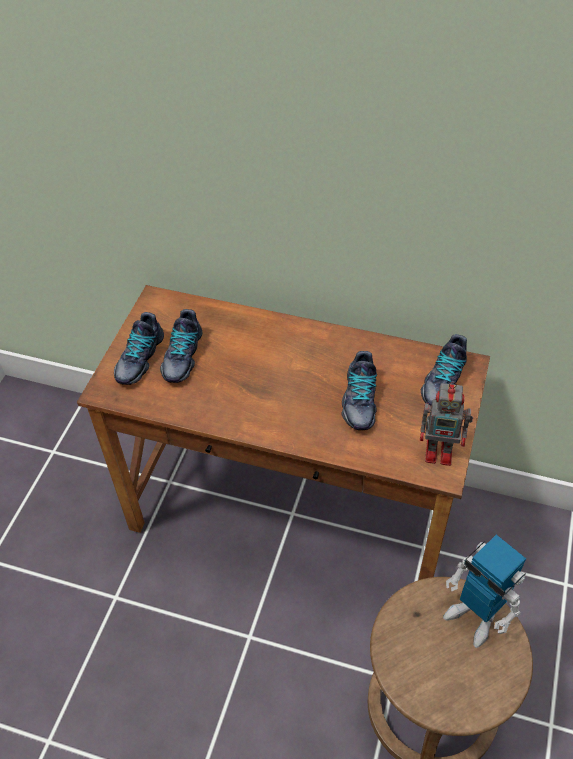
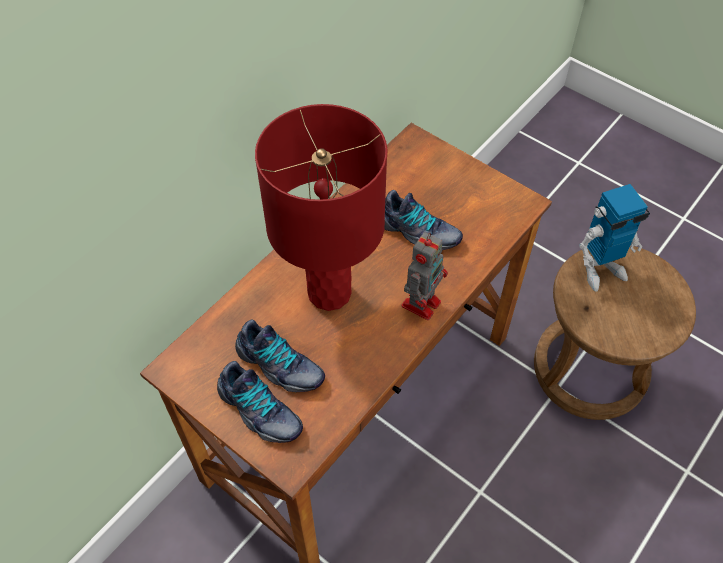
camera: 70 degrees left, 5 degrees up
toy robot [420,382,473,466] -> toy robot moved to [401,232,448,320]
shoe [421,334,467,406] -> none
none -> red table lamp [255,104,387,311]

